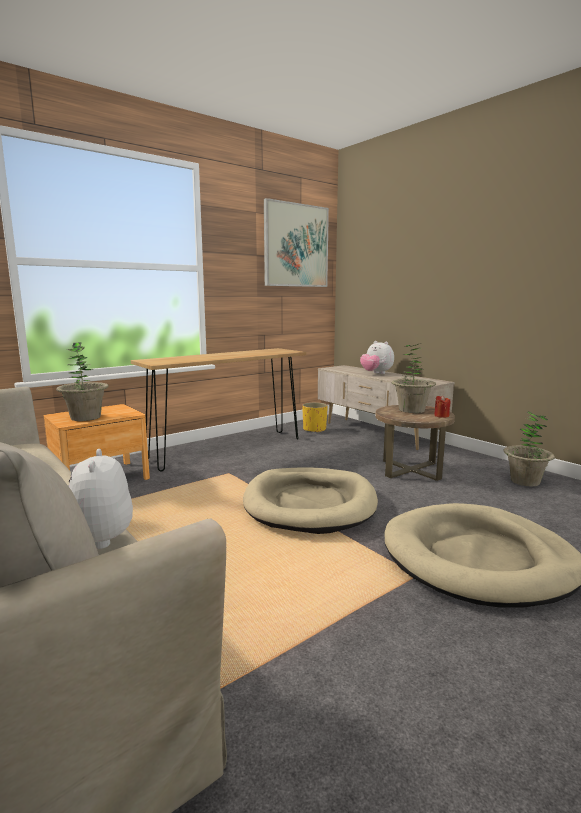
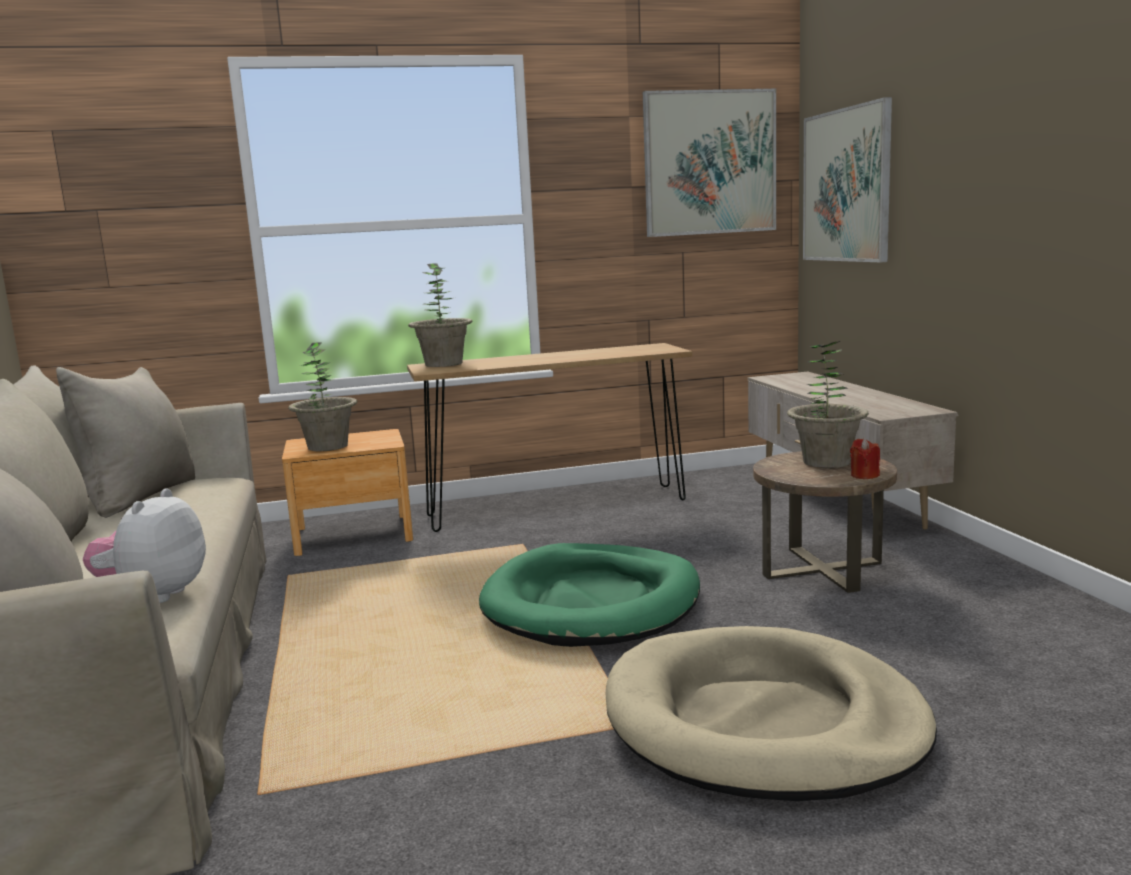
camera: 25 degrees right, 0 degrees up
beige dog bed [243,467,378,534] -> green dog bed [479,543,700,647]
yellow planter [302,402,328,433] -> none
plush toy [360,341,394,374] -> none
potted plant [504,411,555,487] -> potted plant moved to [408,263,473,367]
none -> picture [803,97,892,262]

